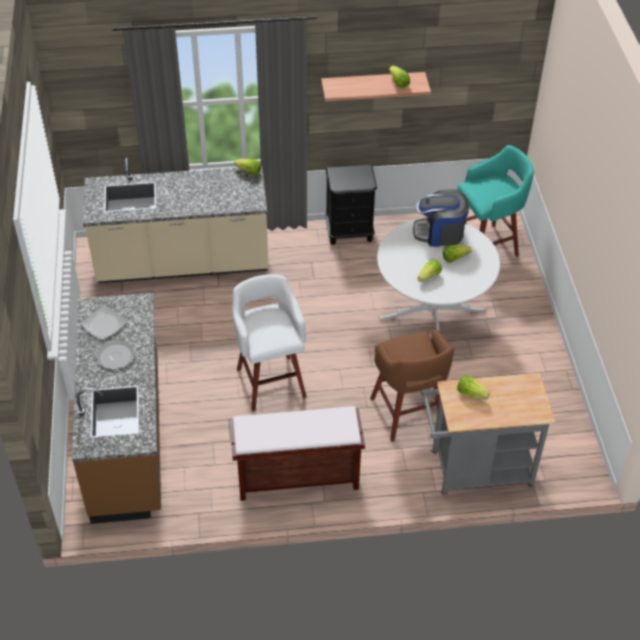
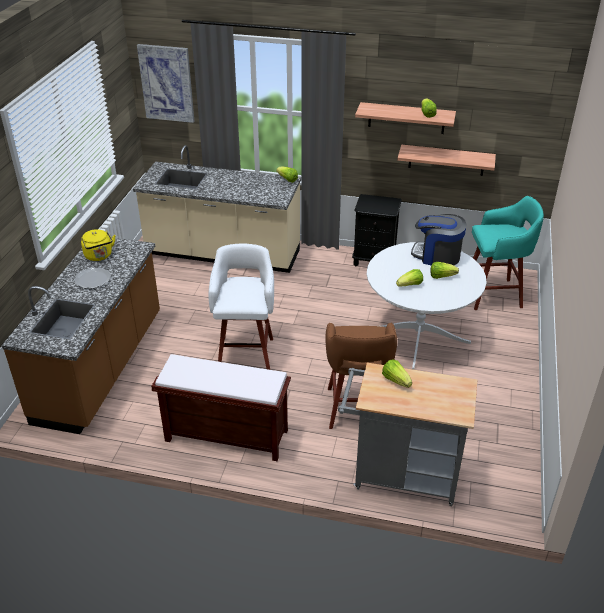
camera: 20 degrees right, 10 degrees down
plate [81,306,127,340] -> yellow kettle [81,229,116,261]
none -> picture [137,44,194,123]
none -> shelf [397,145,496,176]

